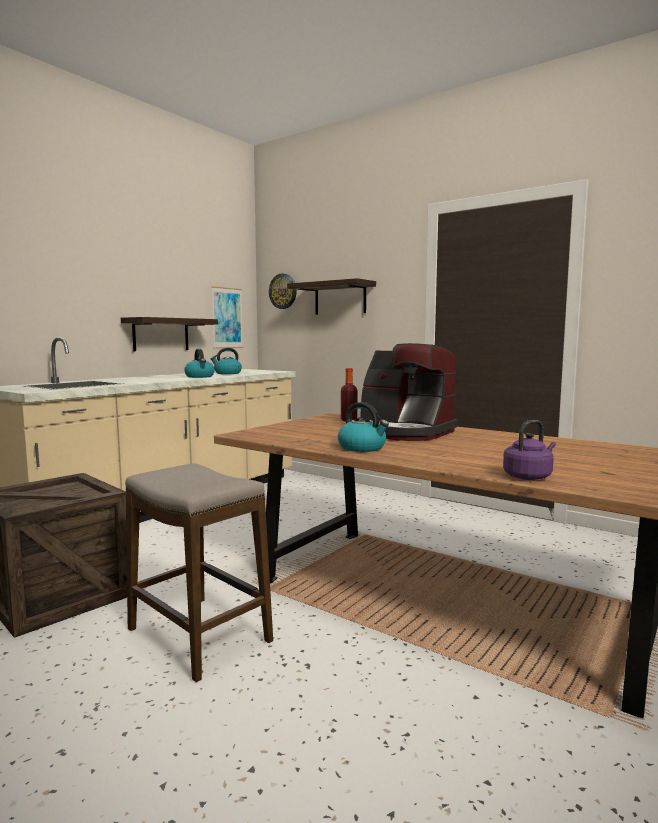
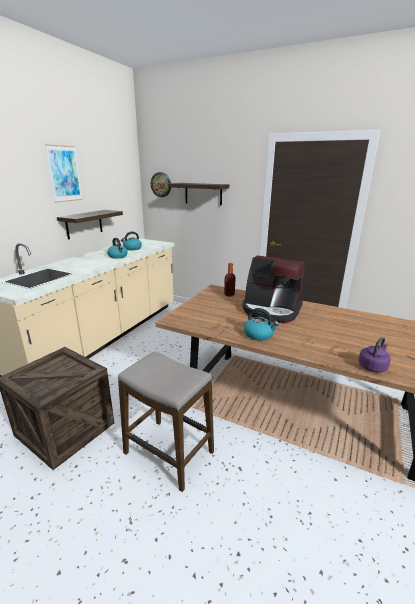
camera: 10 degrees left, 15 degrees up
picture [211,286,243,349] -> picture moved to [45,144,83,202]

